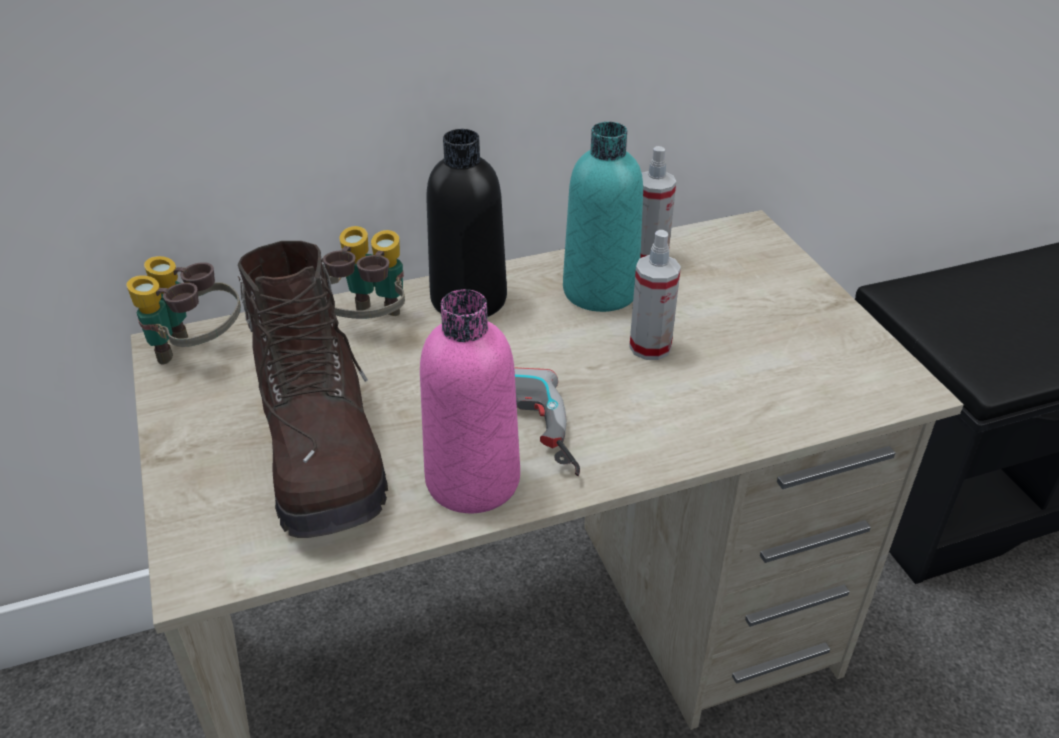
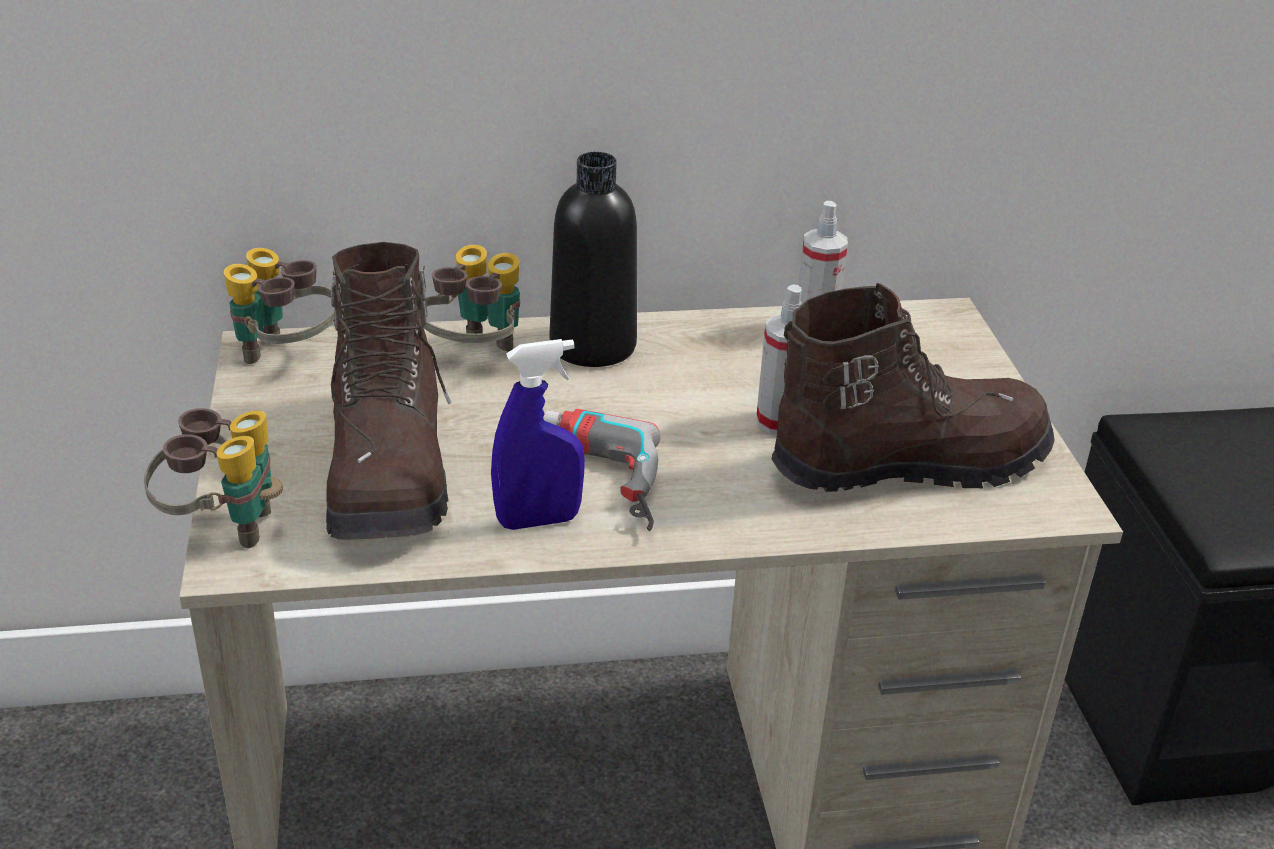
camera: 10 degrees right, 5 degrees down
pink bottle [420,289,520,513] -> blue spray bottle [491,339,585,530]
turquoise bottle [563,122,643,312] -> none
none -> binoculars [144,408,283,548]
none -> brown boot [772,283,1055,492]

